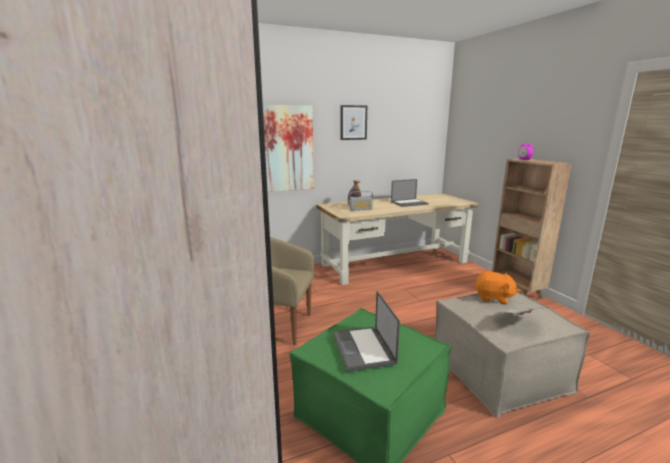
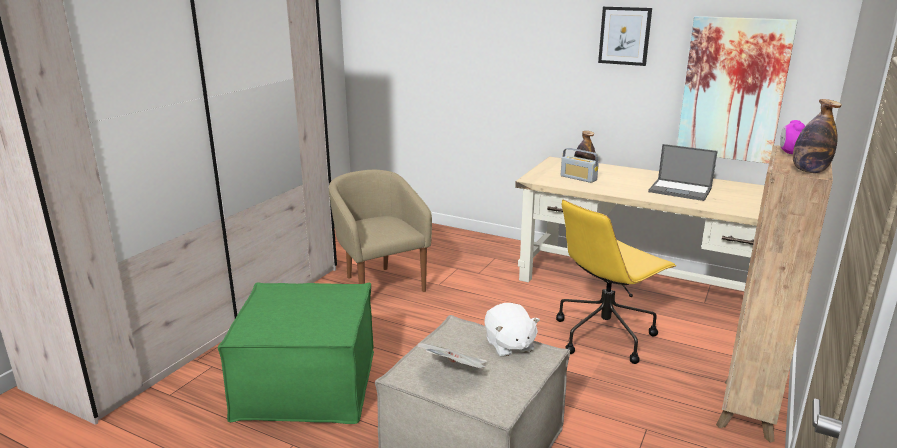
camera: 50 degrees right, 5 degrees up
picture [263,105,314,192] -> picture moved to [677,16,798,164]
laptop [333,291,400,372] -> none
orange plush toy [474,271,519,305] -> white plush toy [484,303,540,357]
none -> yellow office chair [556,199,677,364]
none -> bottle [793,99,842,173]

